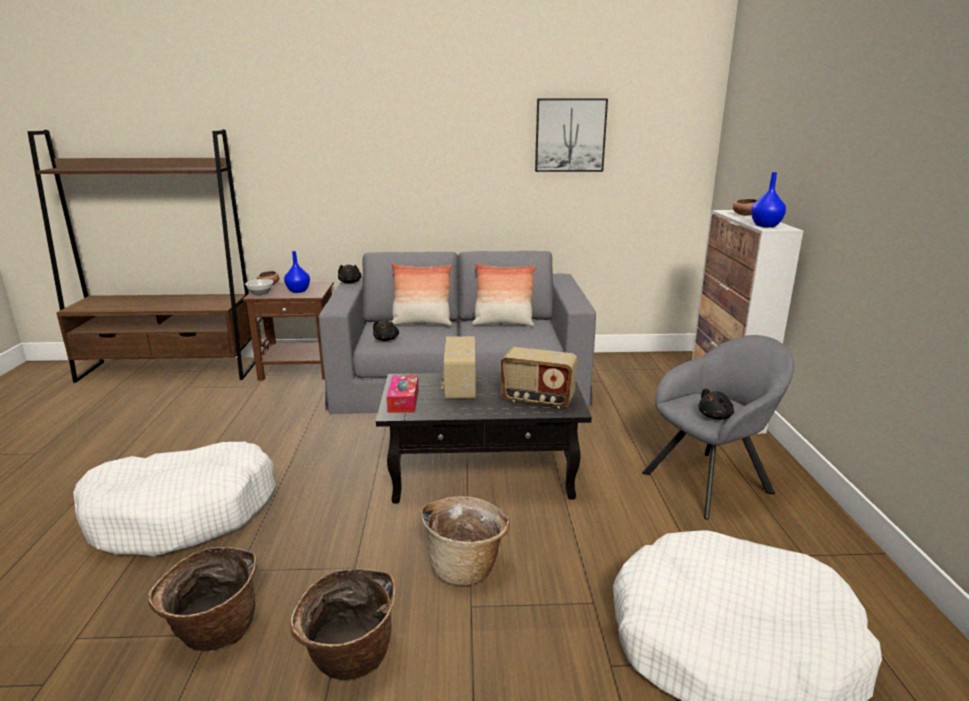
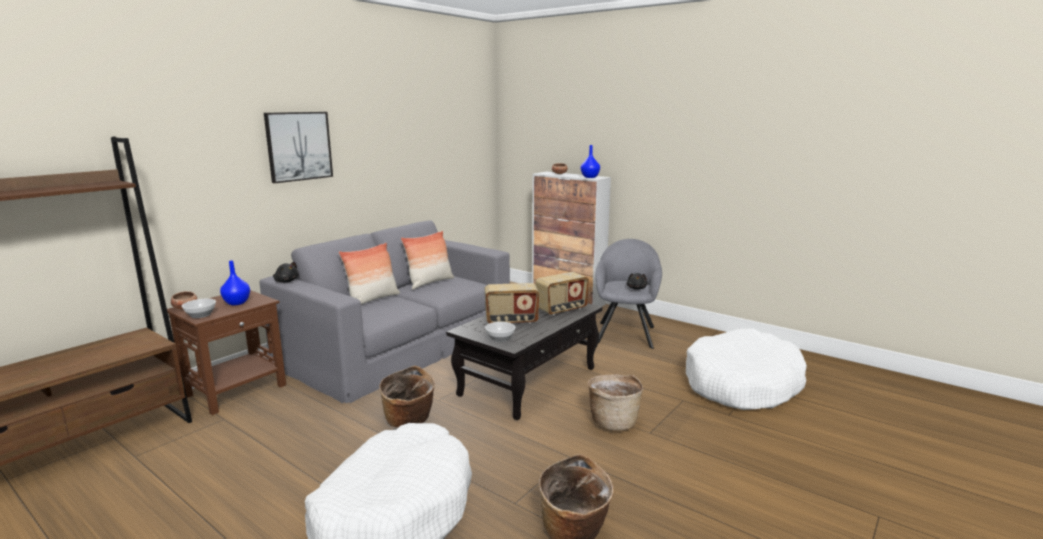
camera: 50 degrees left, 5 degrees down
basket [290,569,395,680] -> basket moved to [379,366,435,427]
black plush toy [373,320,399,341] -> none
tissue box [387,375,419,413] -> bowl [485,322,515,342]
radio [441,336,476,400] -> radio turned 45 degrees counterclockwise [485,283,539,324]
picture [535,98,608,172] -> picture moved to [264,112,333,183]

